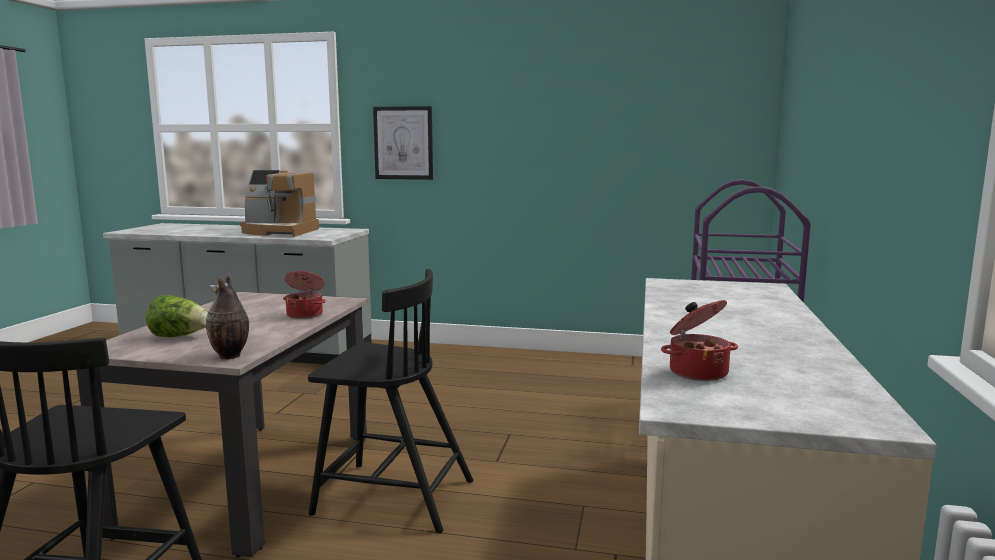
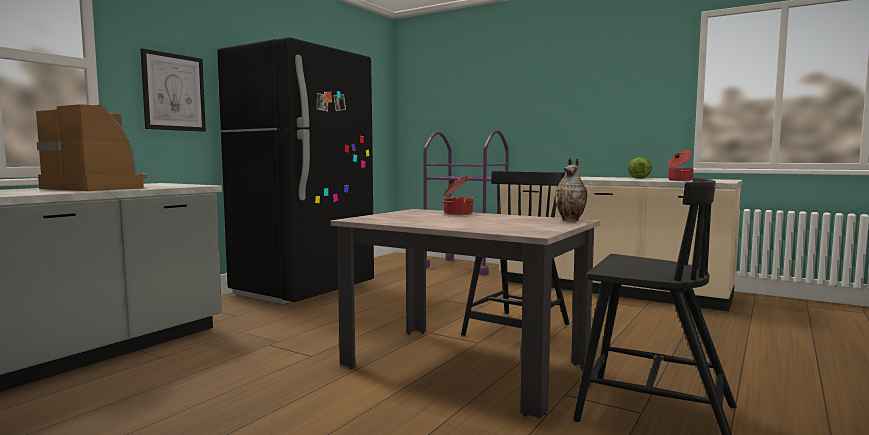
camera: 70 degrees left, 5 degrees down
lettuce [146,295,208,337] -> lettuce moved to [628,157,652,179]
coffee machine [240,170,319,237] -> coffee machine turned 90 degrees counterclockwise [36,104,147,191]
none -> black fridge [217,37,374,304]

